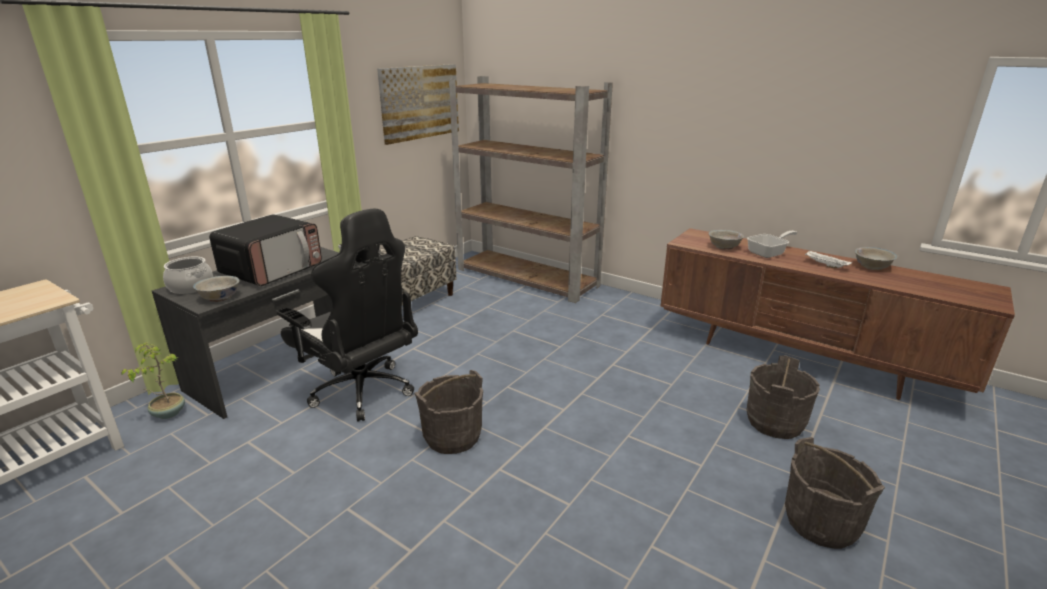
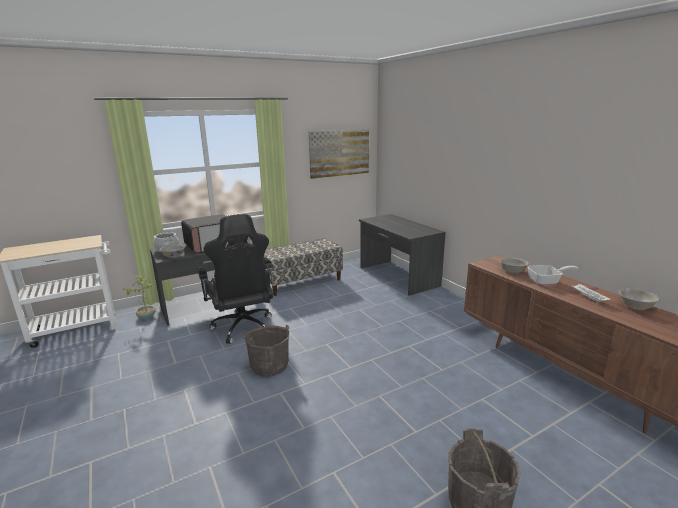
camera: 25 degrees right, 5 degrees down
brown bookcase [449,76,613,303] -> grey desk [359,214,446,296]
grey bucket [747,356,820,439] -> none

